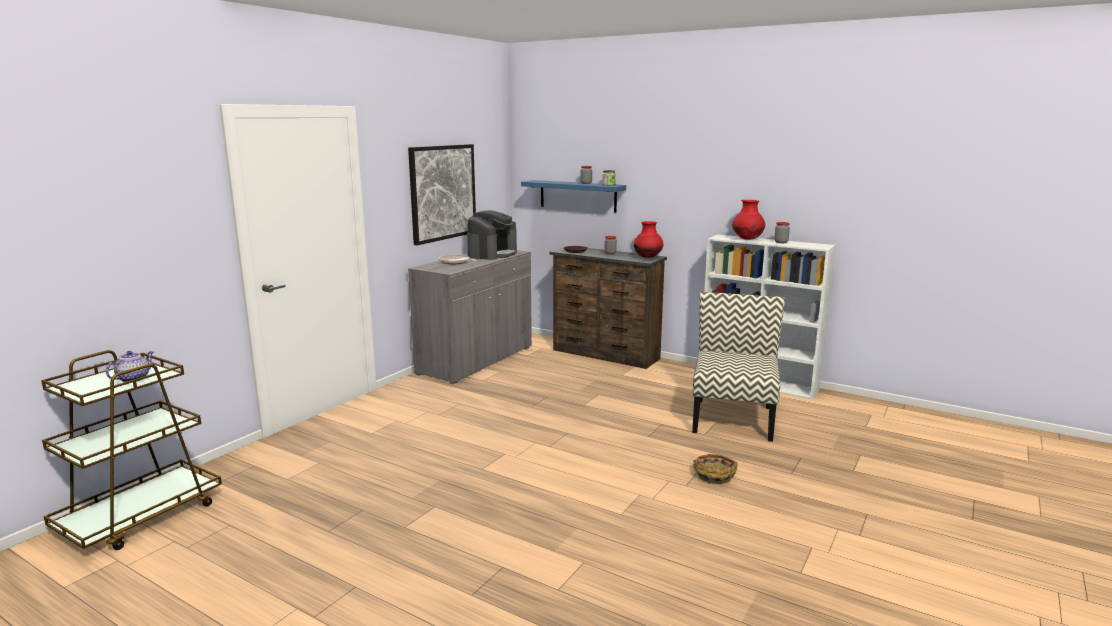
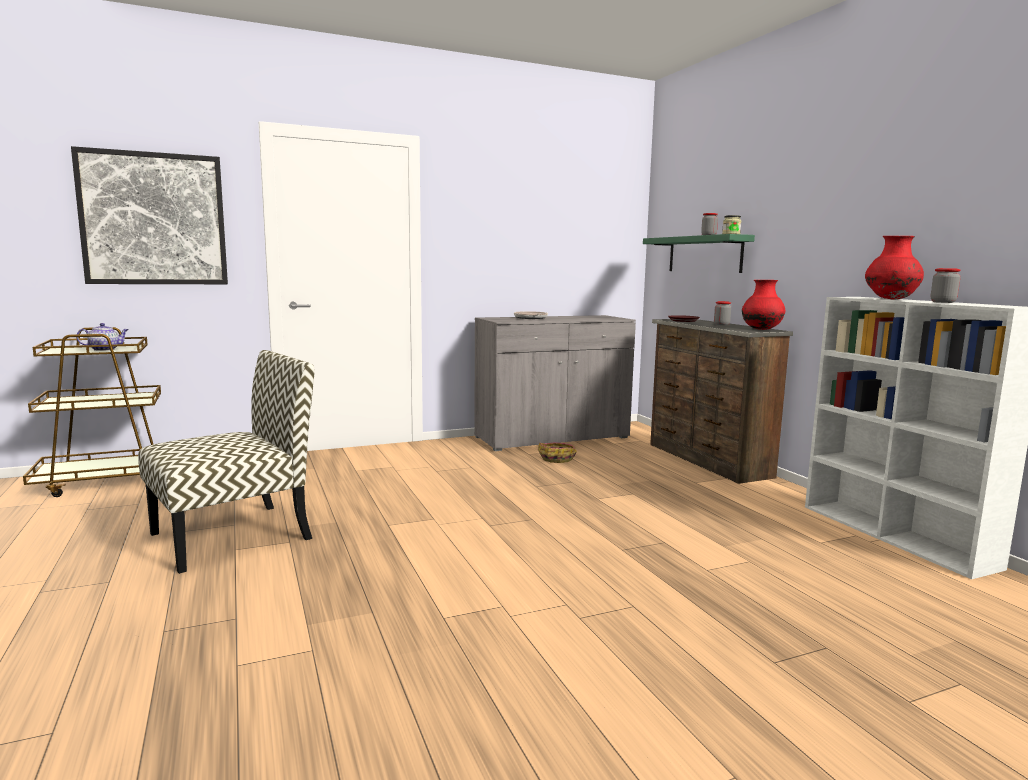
camera: 35 degrees right, 5 degrees down
picture [408,144,476,245] -> picture moved to [71,146,228,284]
coffee machine [467,210,517,260] -> none
blue shelf [521,180,626,213] -> green shelf [643,234,755,273]
chair [692,292,785,442] -> chair moved to [138,350,315,574]
basket [693,454,737,484] -> basket moved to [538,442,577,463]

